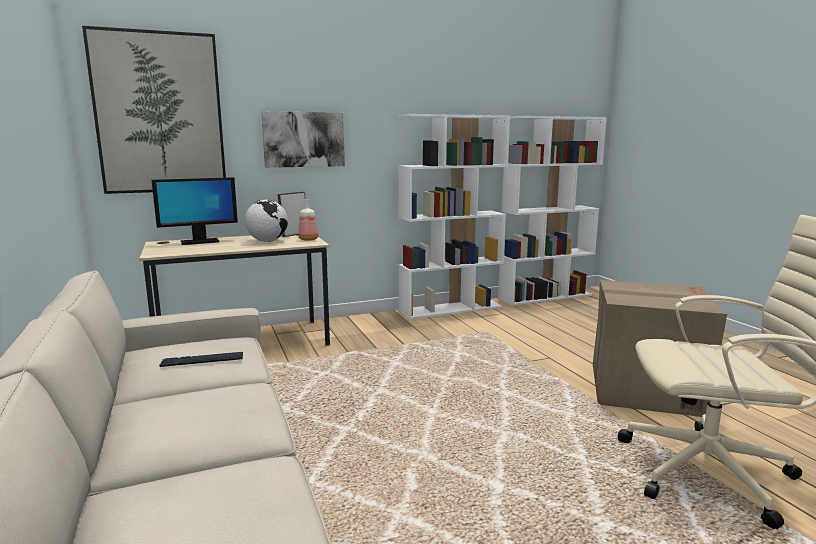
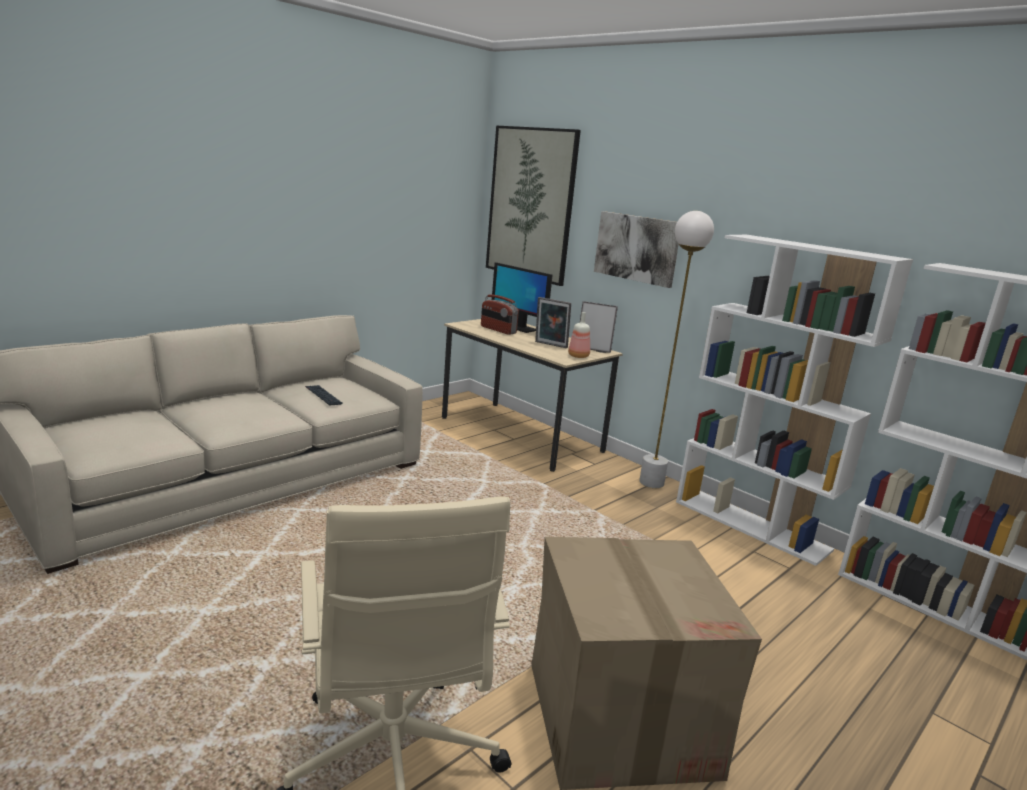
camera: 65 degrees right, 5 degrees up
globe [245,200,288,242] -> picture frame [535,297,571,348]
none -> radio [481,294,519,335]
none -> white floor lamp [639,211,714,488]

